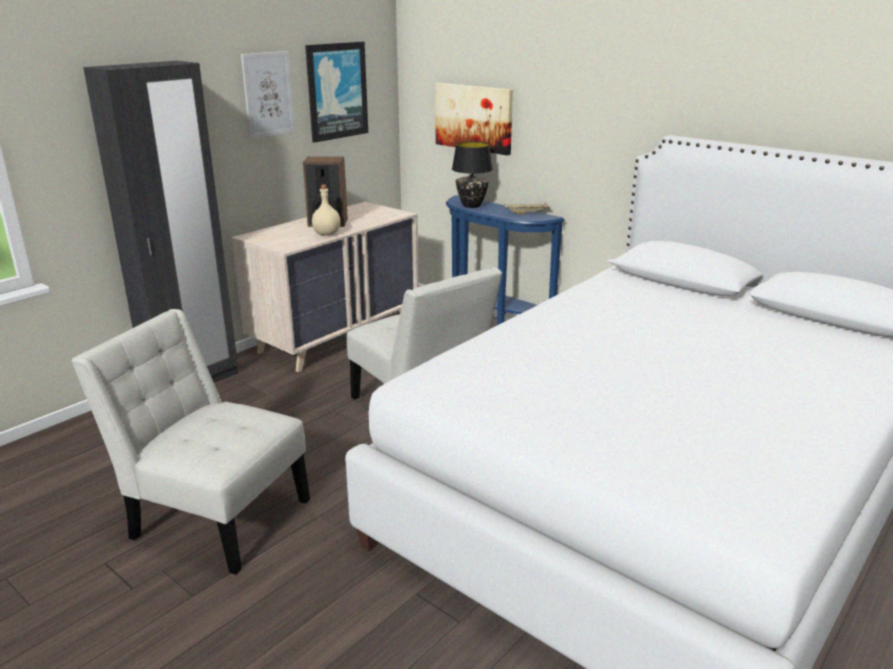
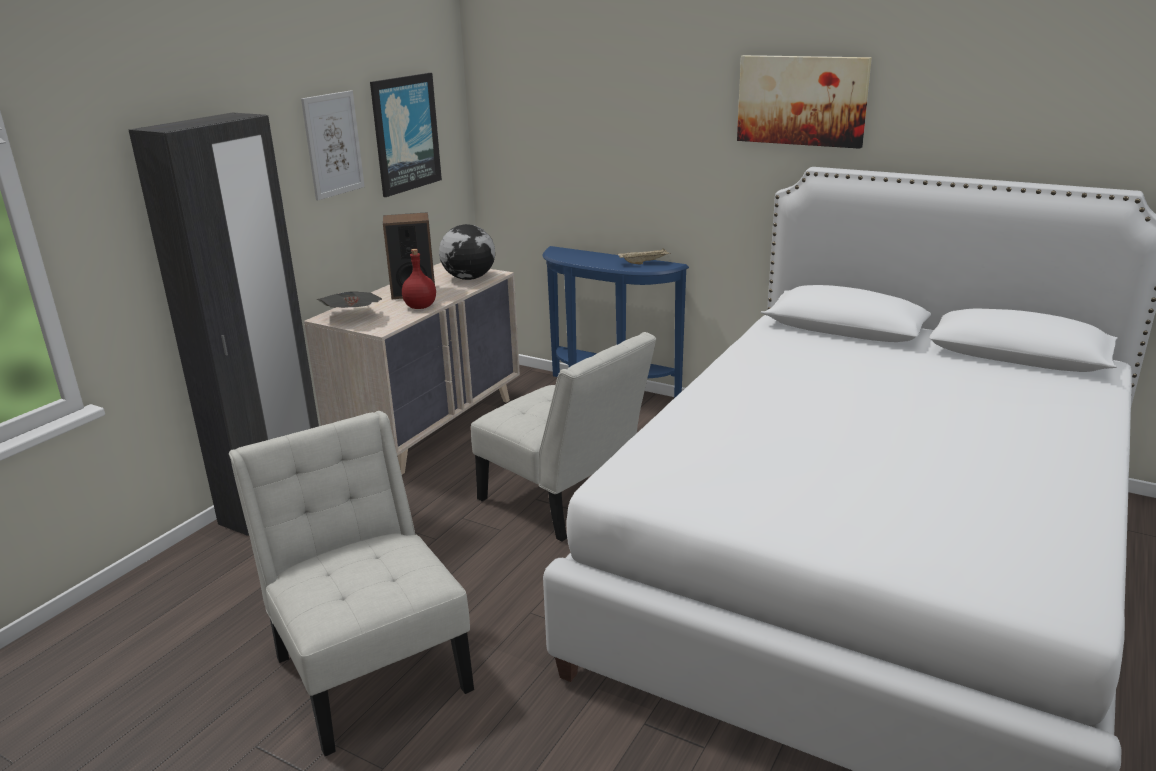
camera: 10 degrees left, 0 degrees up
white chair [71,309,310,575] -> white chair turned 45 degrees clockwise [229,411,474,756]
beige bottle [312,185,341,236] -> red bottle [402,249,436,309]
picture [435,83,513,155] -> picture moved to [737,55,872,149]
black table lamp [452,142,493,208] -> none
none -> newspaper [316,291,382,308]
none -> globe [439,224,495,280]

